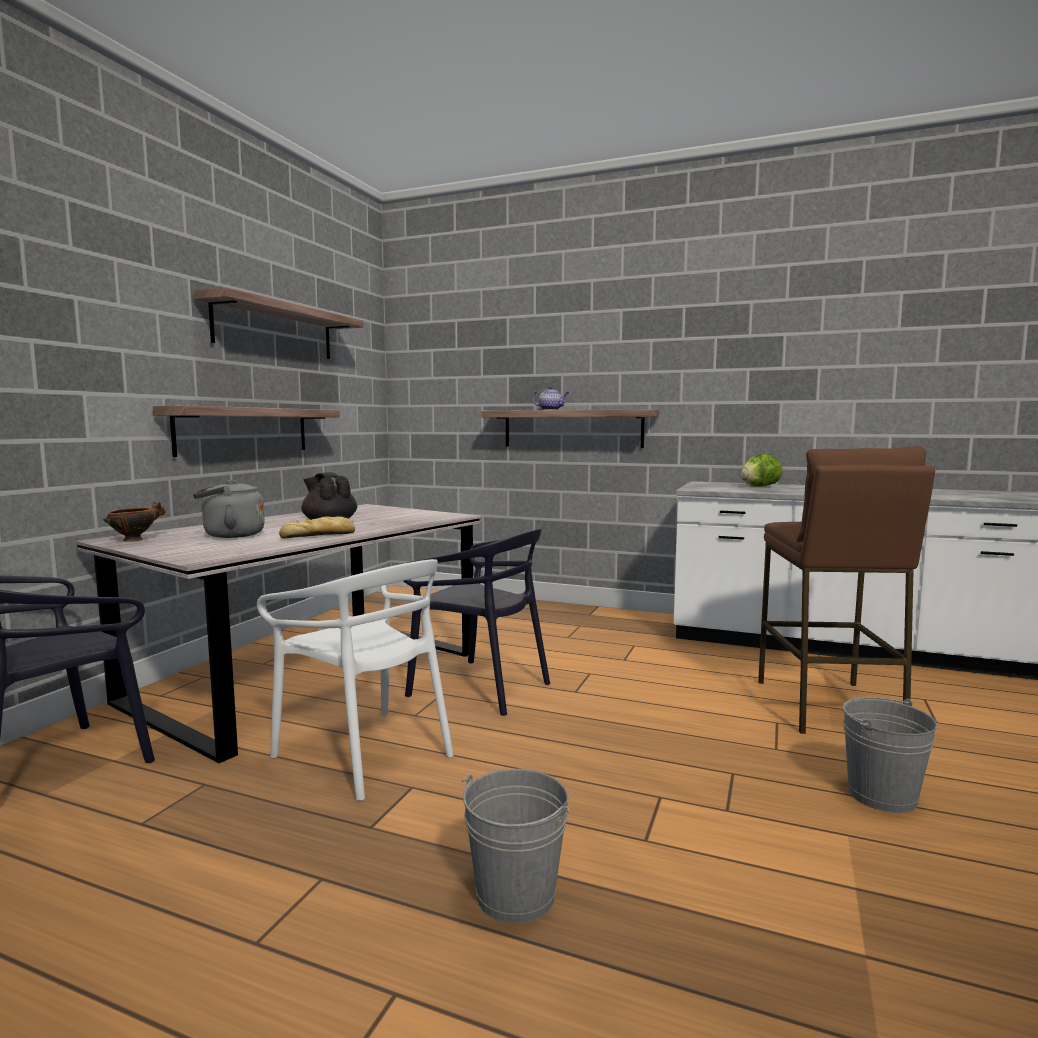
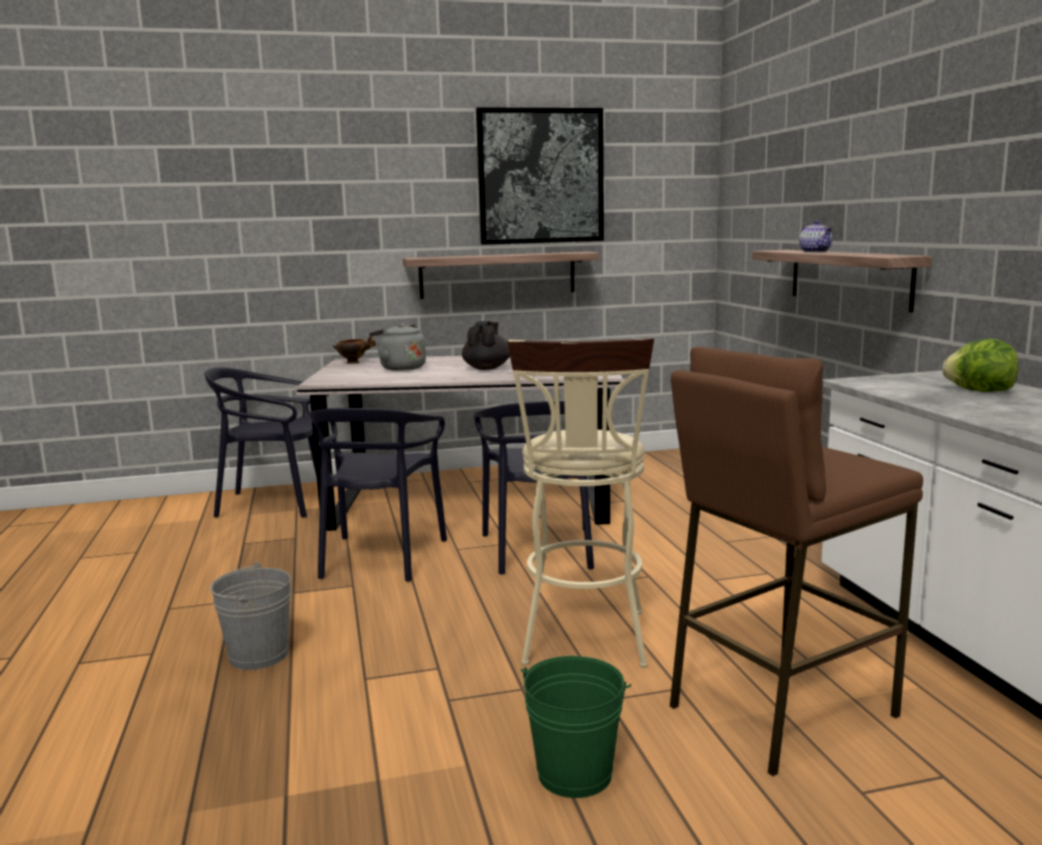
camera: 55 degrees right, 5 degrees up
shelf [193,287,363,359] -> picture [476,107,604,245]
white chair [257,559,454,801] -> black chair [309,408,447,582]
bread [279,516,355,538] -> none
grey bucket [843,697,937,813] -> green bucket [521,656,632,798]
none -> beige stool [507,338,654,668]

